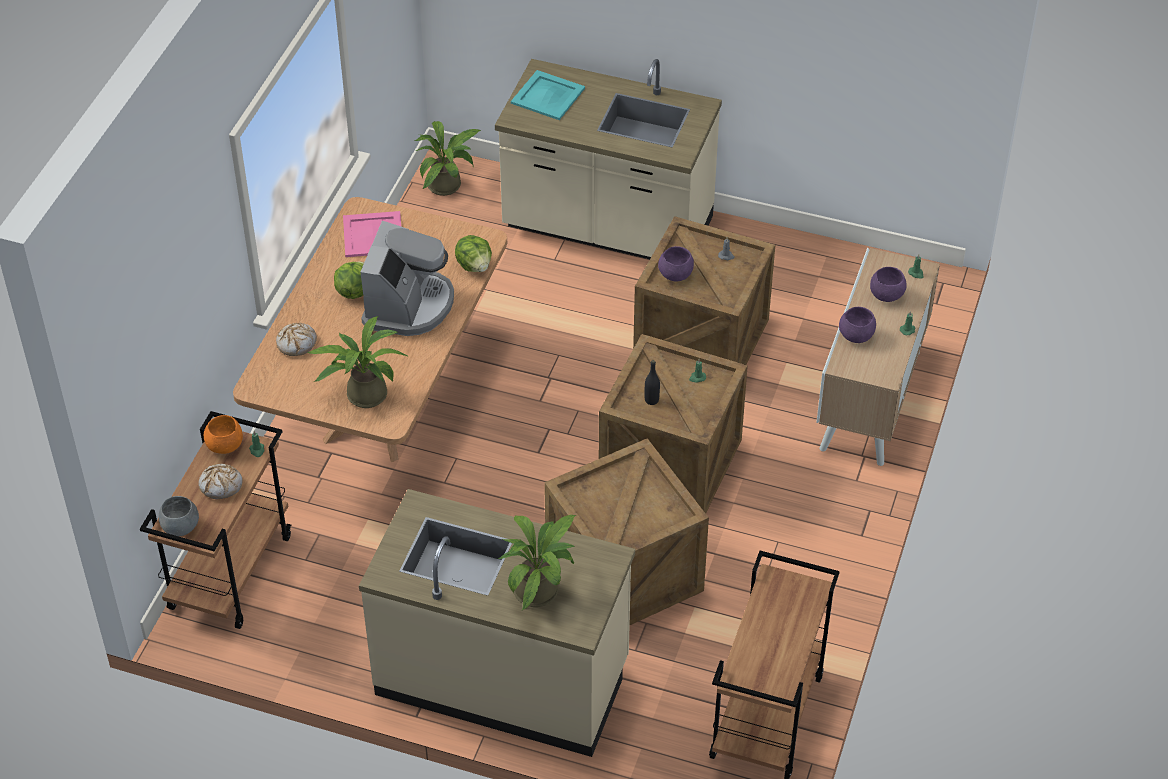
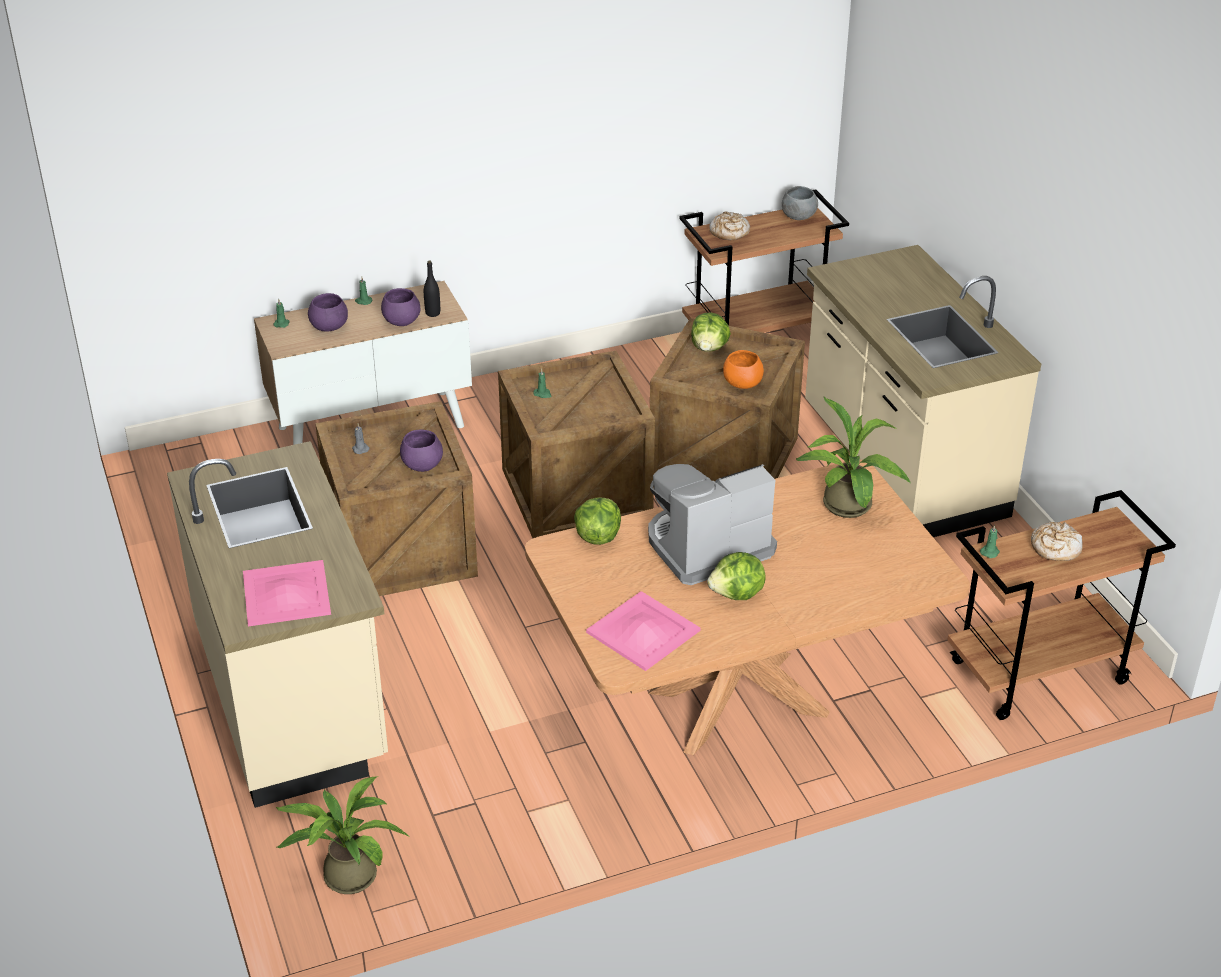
camera: 130 degrees left, 10 degrees down
grey bowl [159,496,199,536] -> grey bowl moved to [782,186,818,220]
orange bowl [204,415,243,454] -> orange bowl moved to [723,350,764,389]
bread [276,323,317,356] -> bread moved to [709,211,750,240]
potted plant [498,515,576,611] -> none
turquoise tray [511,70,585,120] -> pink tray [243,560,331,627]
black bottle [645,360,660,405] -> black bottle moved to [424,260,440,317]
none -> lettuce [691,313,731,352]

